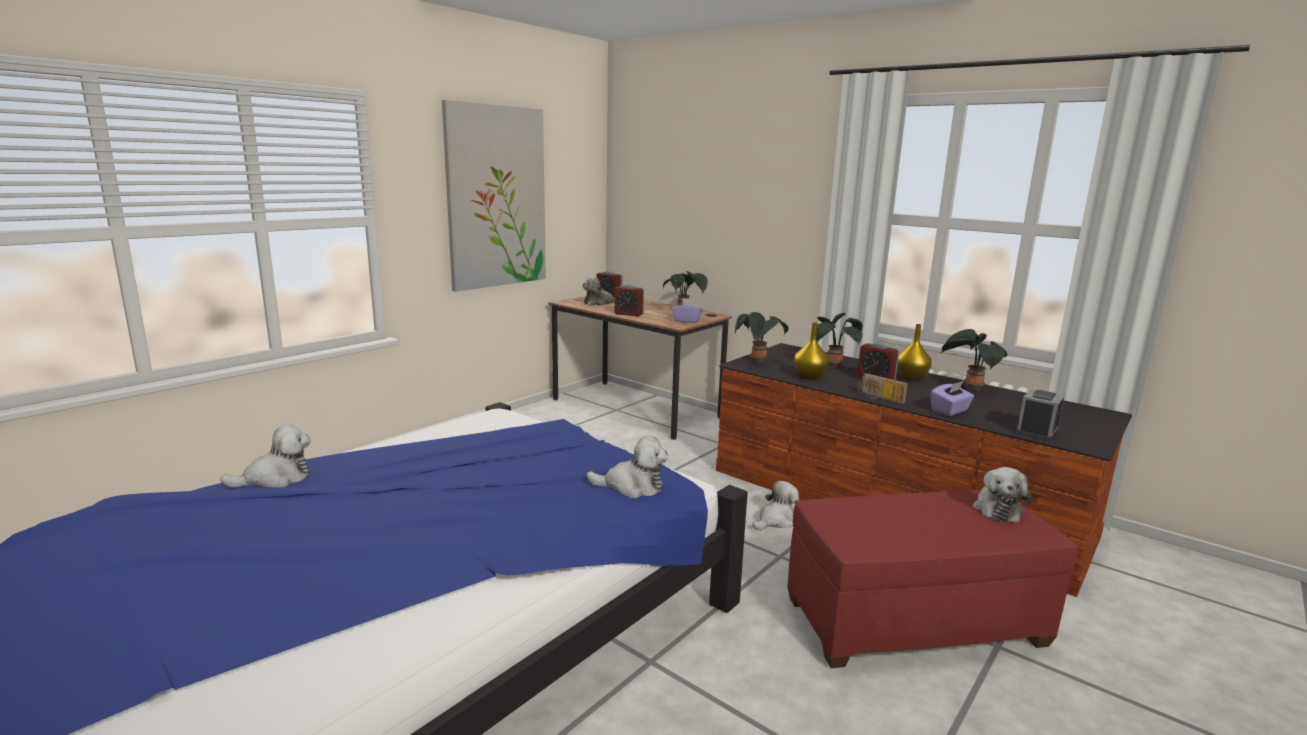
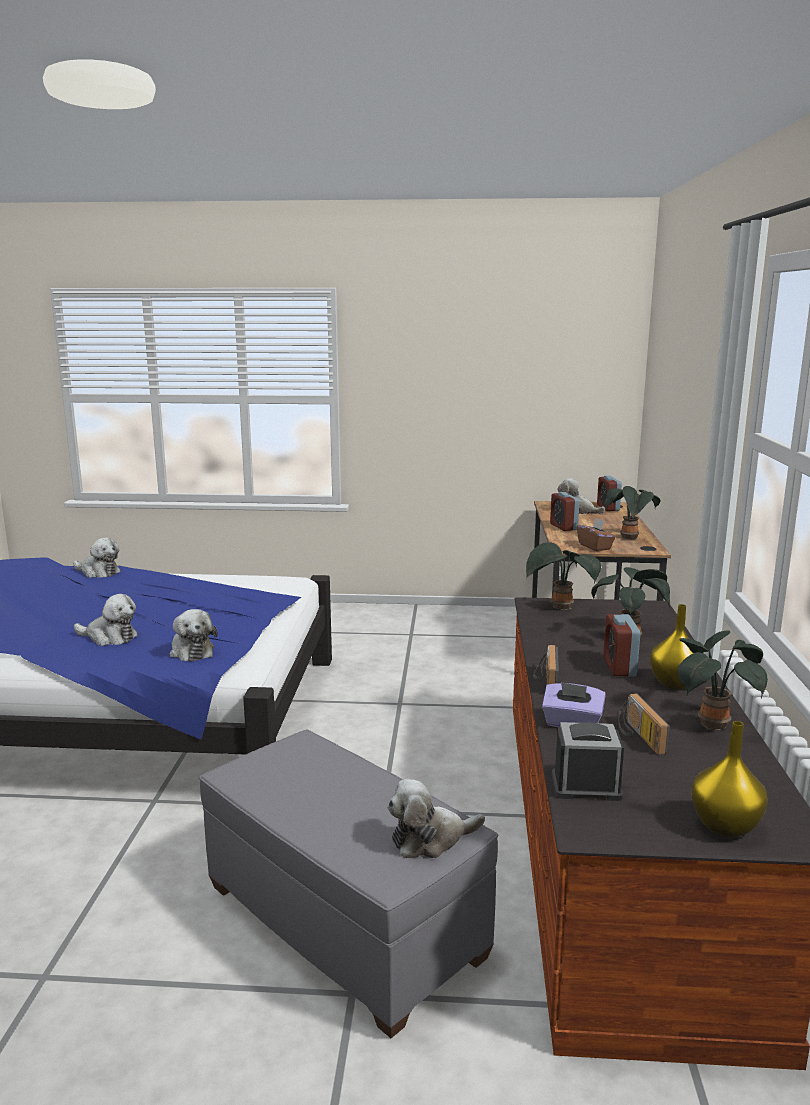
camera: 55 degrees right, 0 degrees up
picture [442,100,546,292] -> none
purple tissue box [672,298,703,323] -> brown tissue box [577,518,615,551]
plush toy [752,481,799,530] -> plush toy moved to [74,594,138,646]
red ottoman [787,490,1079,668] -> grey ottoman [199,730,498,1038]
yellow vase [794,322,829,380] -> yellow vase moved to [691,721,768,837]
none -> radio [618,693,670,755]

